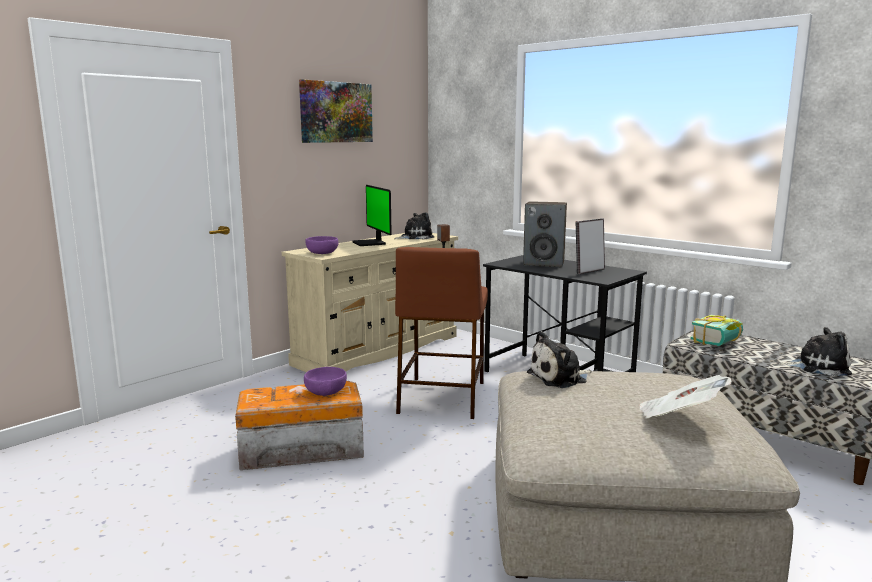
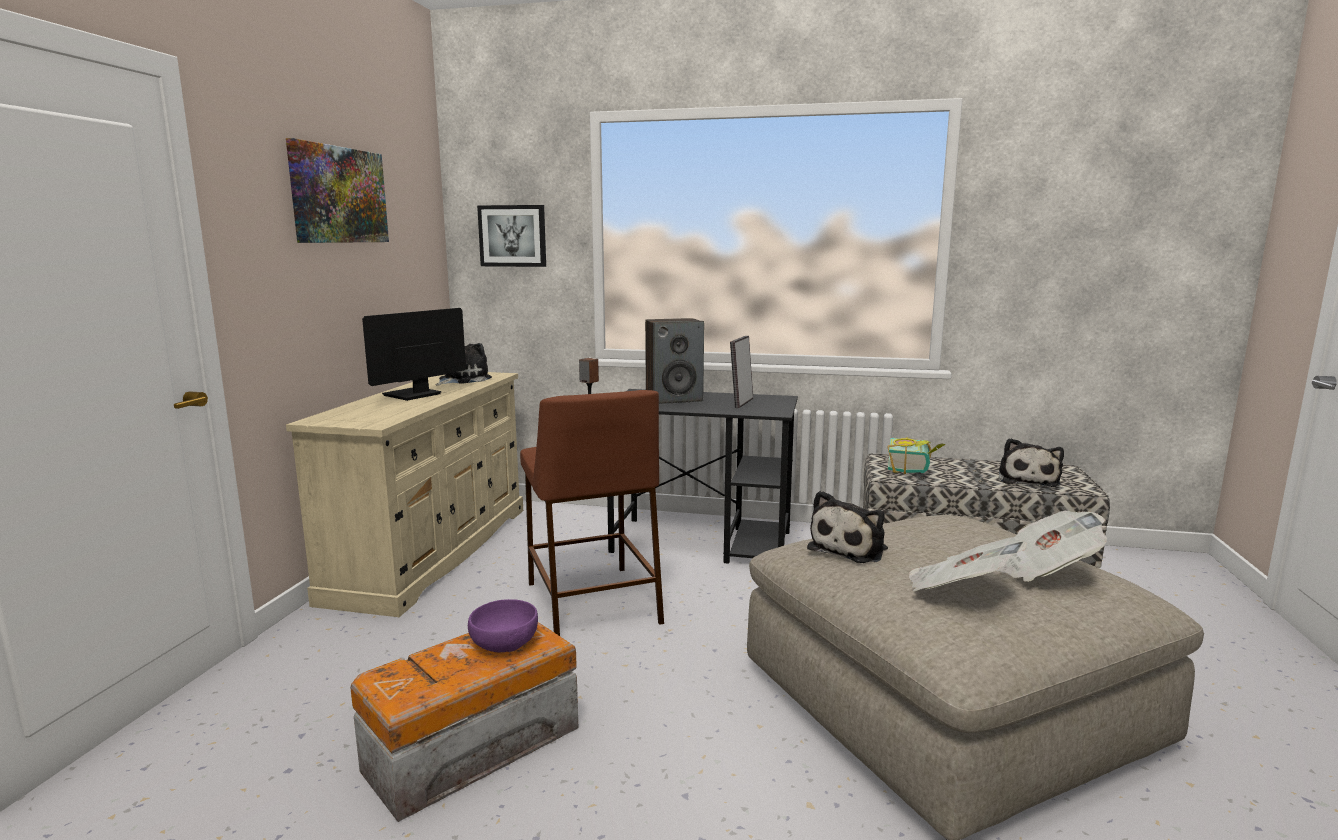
camera: 30 degrees left, 0 degrees up
purple bowl [305,236,338,254] -> none
monitor [353,185,392,246] -> monitor turned 90 degrees clockwise [362,308,466,401]
plush toy [779,327,852,376] -> plush toy turned 120 degrees clockwise [999,438,1064,487]
none -> picture [477,205,546,267]
none -> newspaper [909,537,1027,592]

